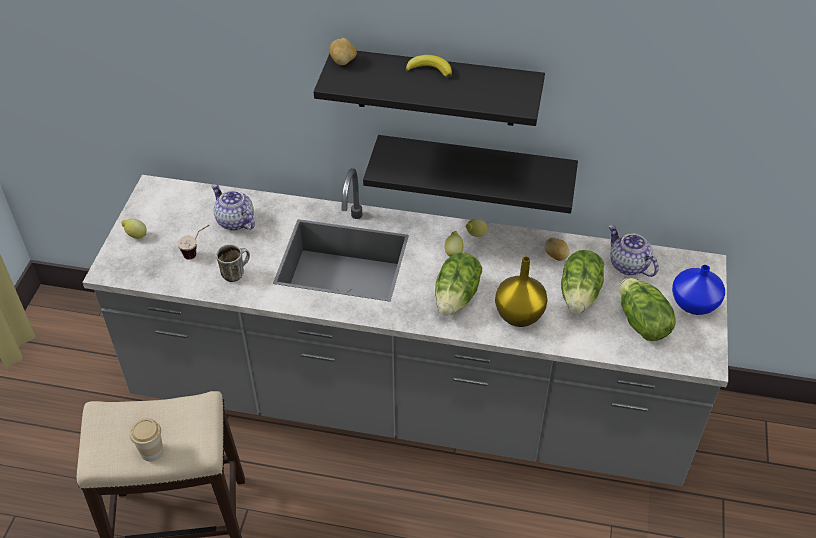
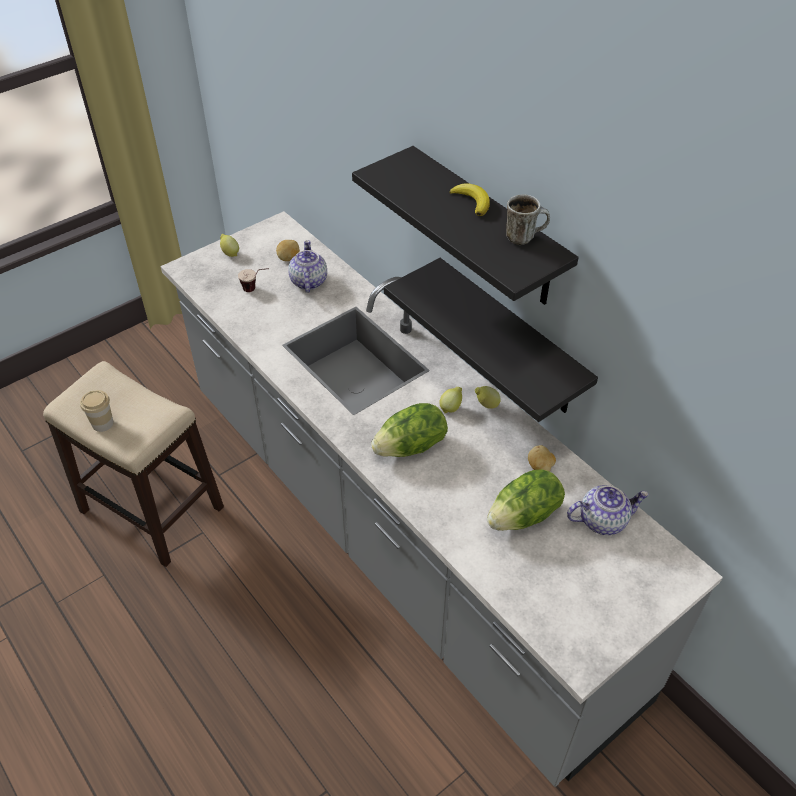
camera: 40 degrees right, 0 degrees up
mug [216,244,250,282] -> mug moved to [506,194,550,245]
potato [329,38,357,65] -> potato moved to [276,240,300,261]
yellow vase [495,256,548,327] -> none
teapot [609,225,659,277] -> teapot turned 75 degrees clockwise [567,485,649,535]
lettuce [620,278,675,341] -> none
blue vase [672,265,725,315] -> none

